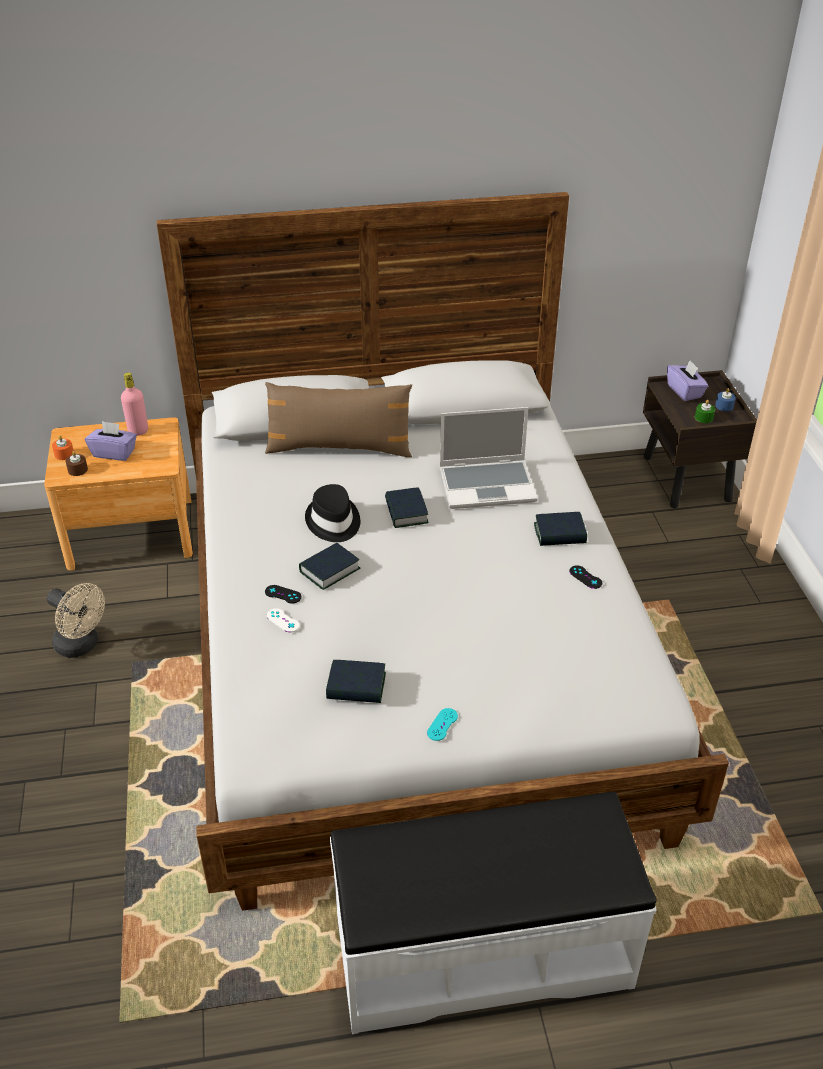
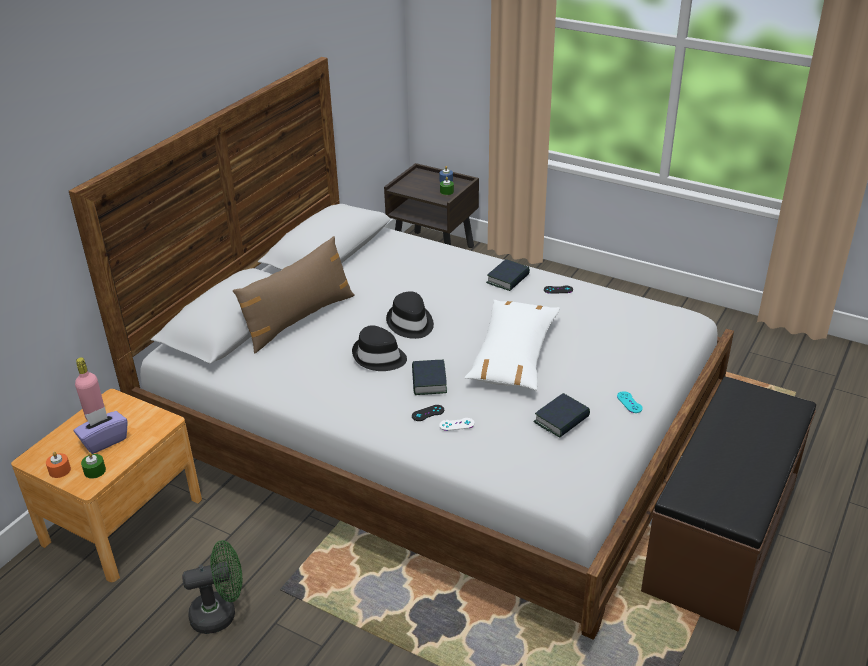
camera: 50 degrees left, 5 degrees down
beige fan [47,583,105,658] -> green fan [182,540,242,634]
brown candle [66,451,88,476] -> green candle [81,452,106,479]
white bench [330,792,657,1034] -> brown bench [641,377,816,632]
book [385,487,428,528] -> black hat [386,291,434,339]
laptop [440,407,538,509] -> none
purple tissue box [667,360,708,401] -> none
none -> white pillow [464,300,560,391]

